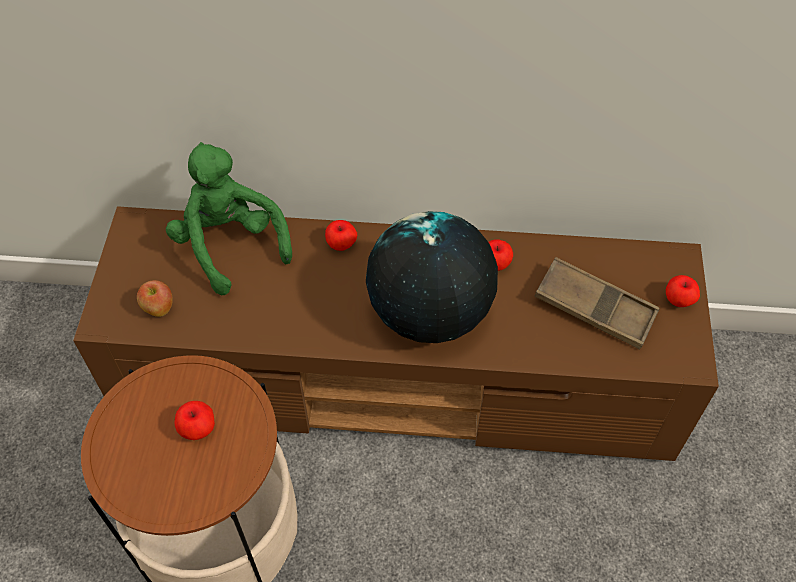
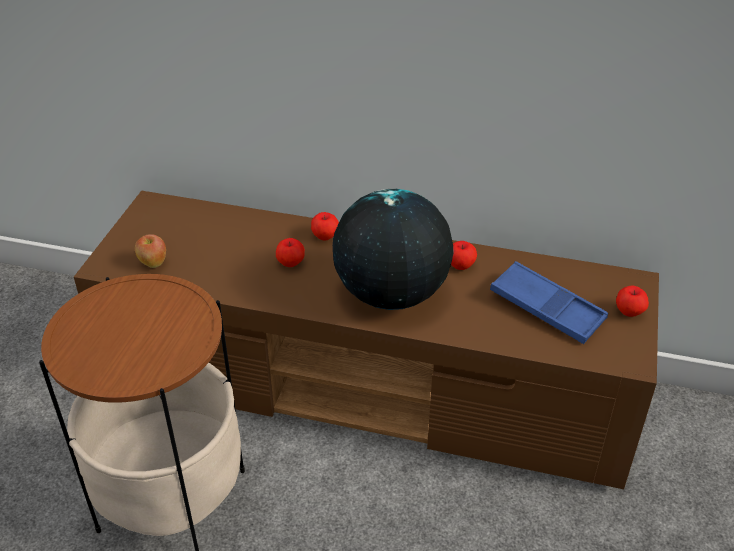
camera: 10 degrees right, 15 degrees down
green plush toy [166,142,292,295] -> none
apple [174,401,215,440] -> apple moved to [276,238,305,267]
brown tray [534,257,659,350] -> blue tray [490,261,608,344]

